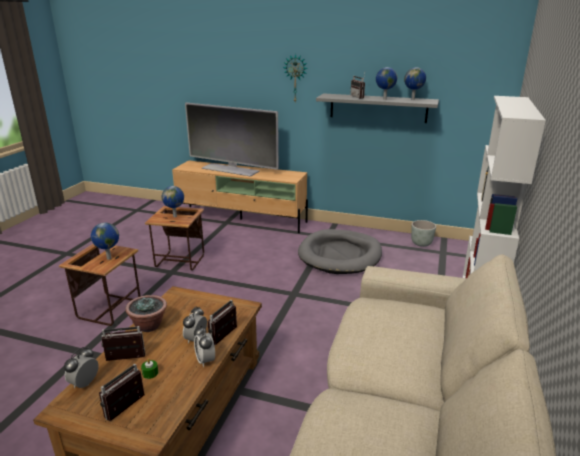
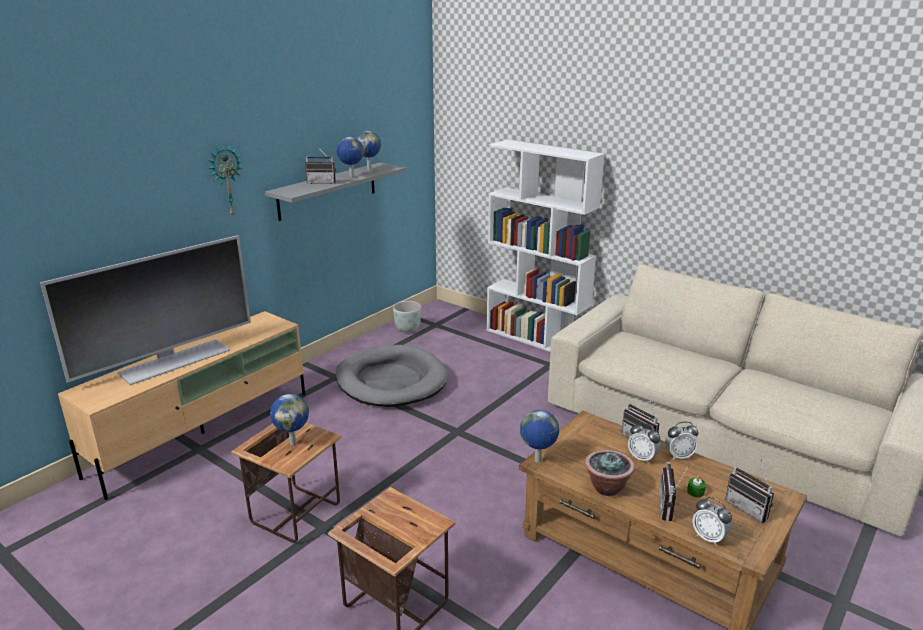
camera: 70 degrees left, 0 degrees up
globe [91,223,119,260] -> globe moved to [520,410,559,463]

